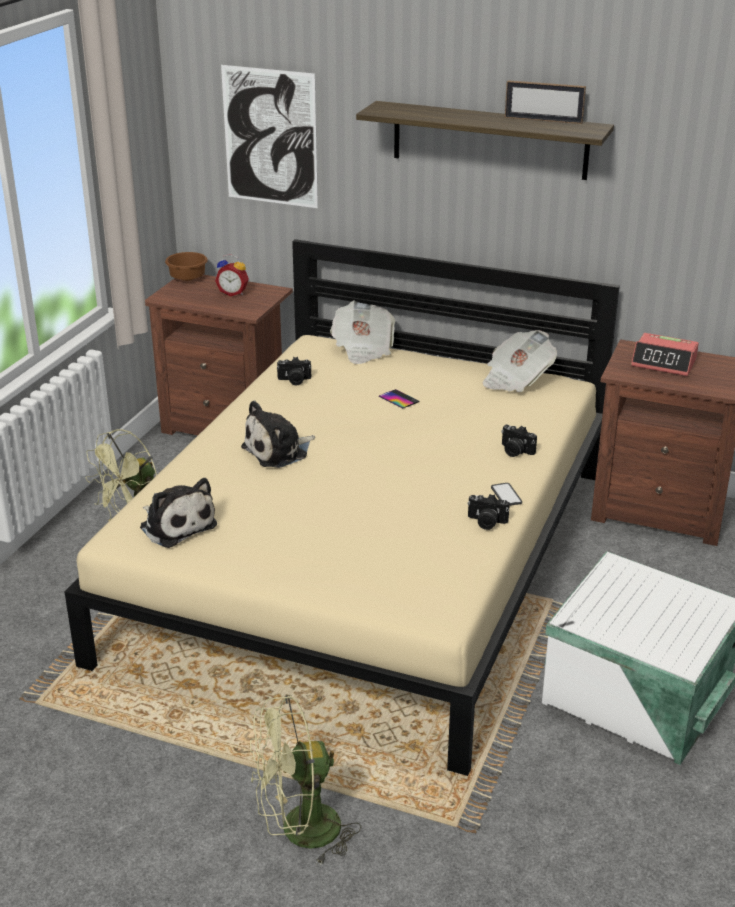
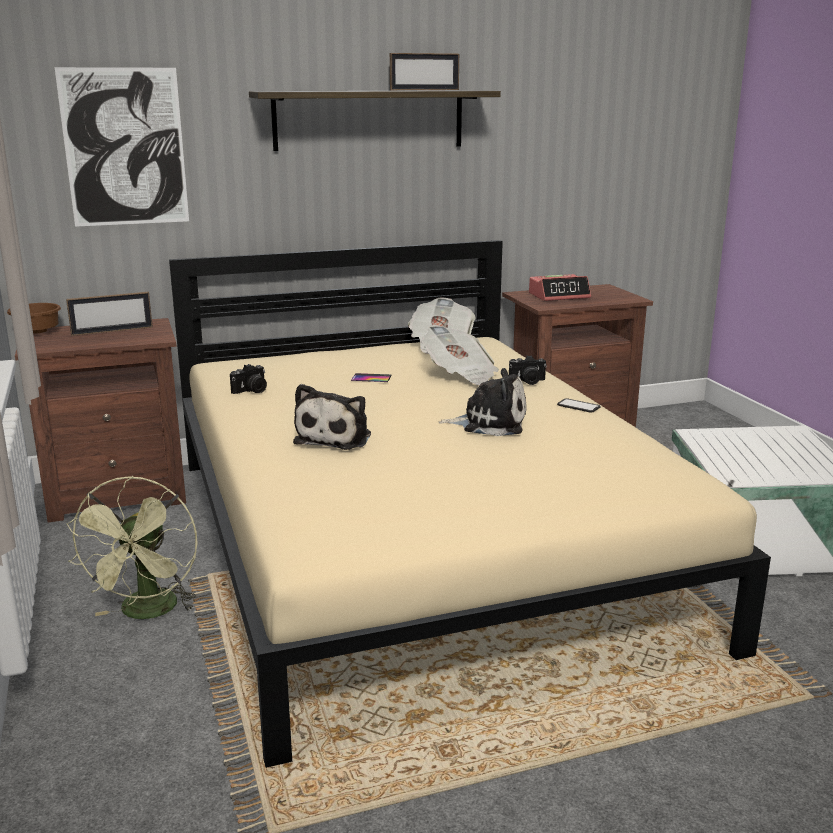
camera: 40 degrees left, 10 degrees down
plush toy [140,478,217,548] -> plush toy moved to [439,368,527,436]
alarm clock [215,254,249,296] -> picture frame [66,292,153,336]
green fan [250,695,361,866] -> none
newspaper [330,300,395,364] -> newspaper moved to [422,325,499,386]
camera [467,494,510,530] -> none

